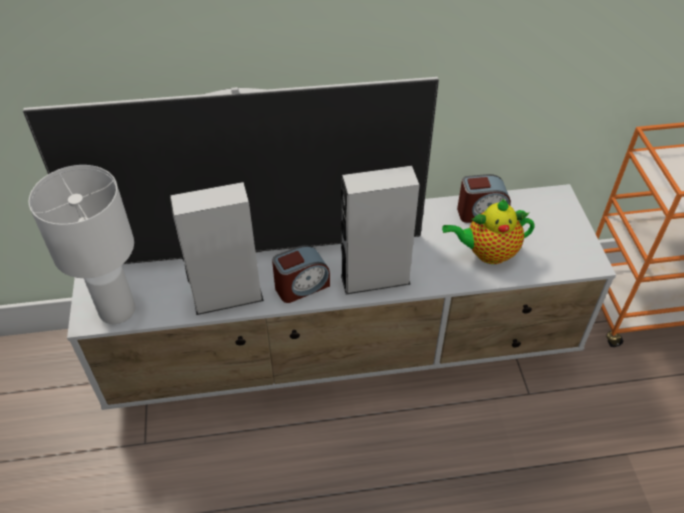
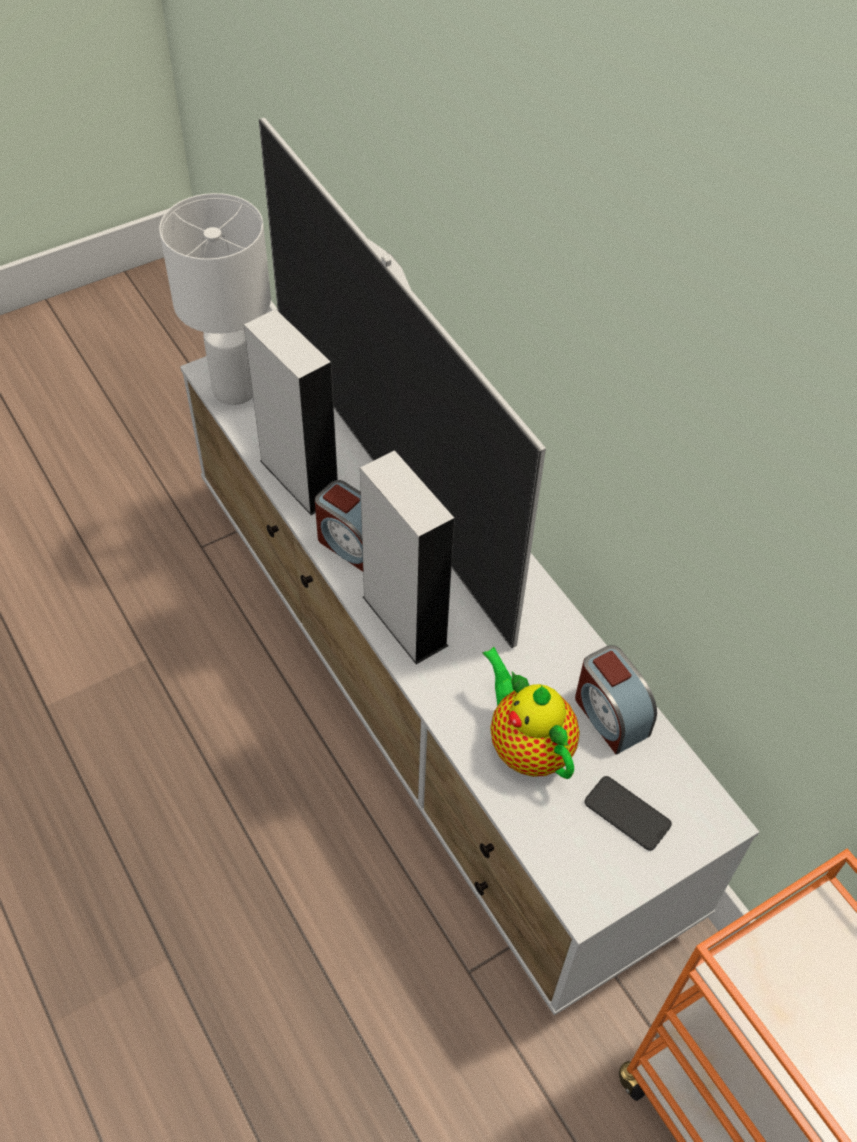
camera: 65 degrees right, 5 degrees up
none -> phone [584,776,672,851]

